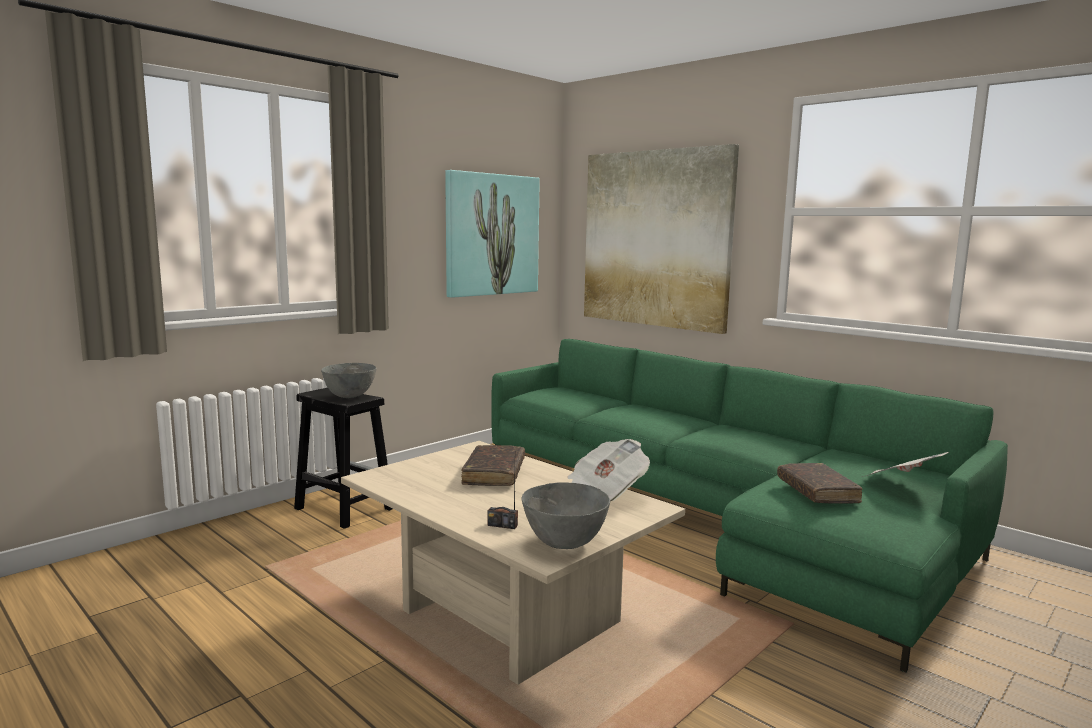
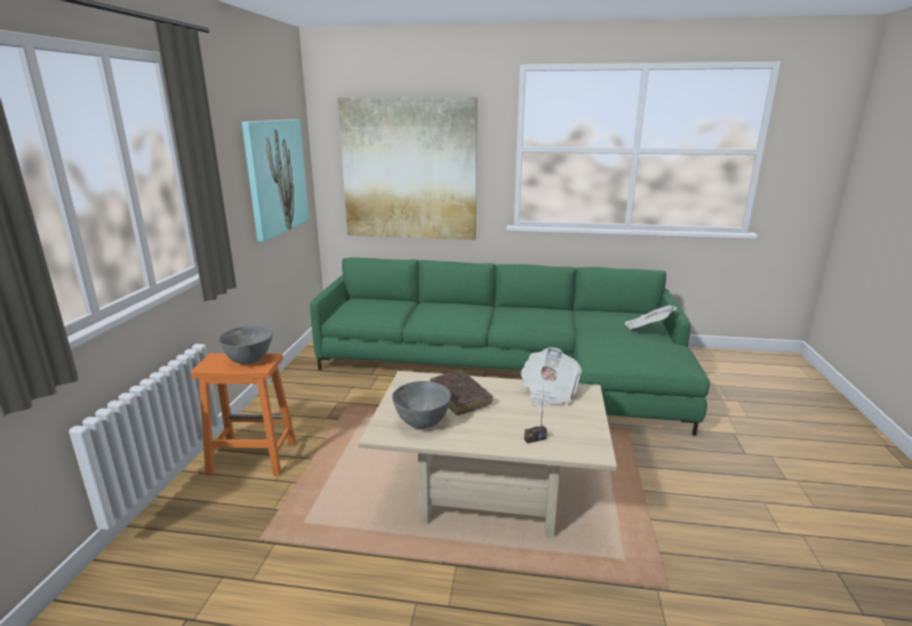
camera: 35 degrees left, 10 degrees up
black stool [294,388,392,529] -> orange stool [191,353,296,476]
grey bowl [522,482,610,549] -> grey bowl moved to [392,381,451,429]
brown book [777,463,862,504] -> none

